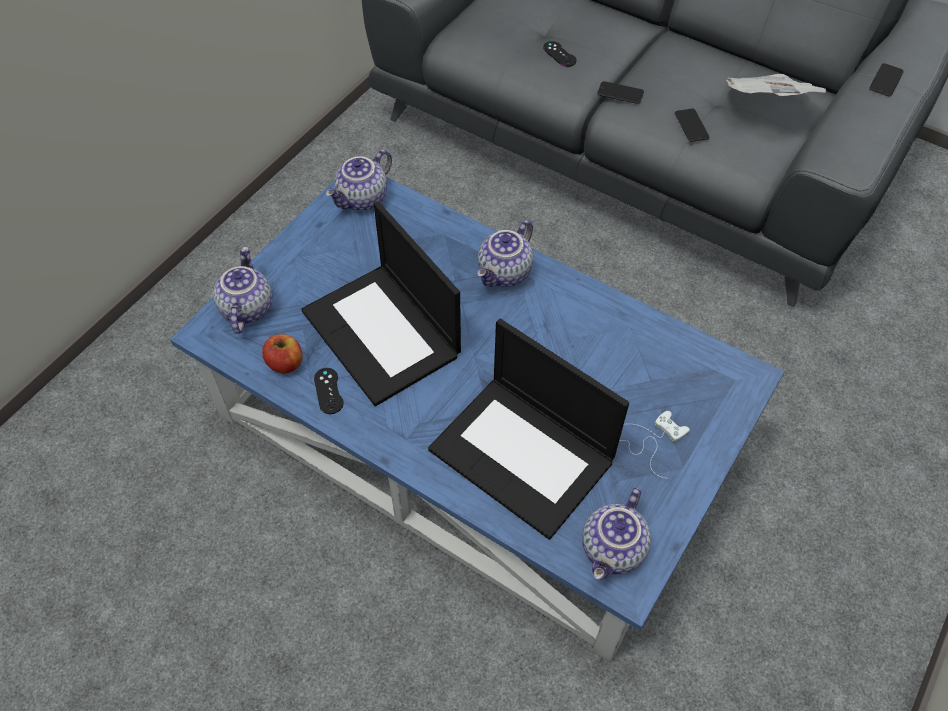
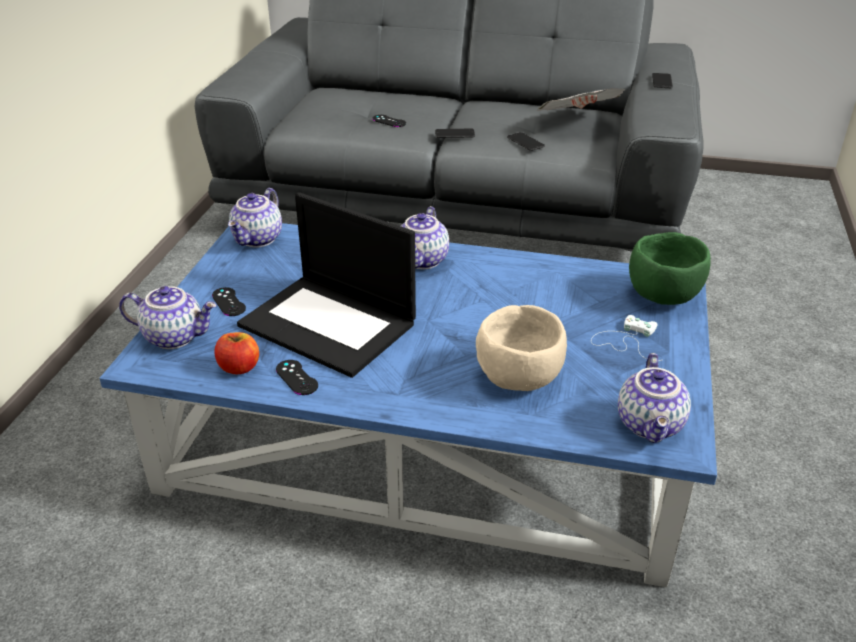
camera: 20 degrees left, 20 degrees down
teapot [213,246,273,334] -> teapot turned 120 degrees clockwise [119,286,217,349]
laptop [428,319,629,540] -> beige bowl [476,305,567,391]
none -> black game controller [212,287,246,316]
none -> green bowl [629,232,711,305]

